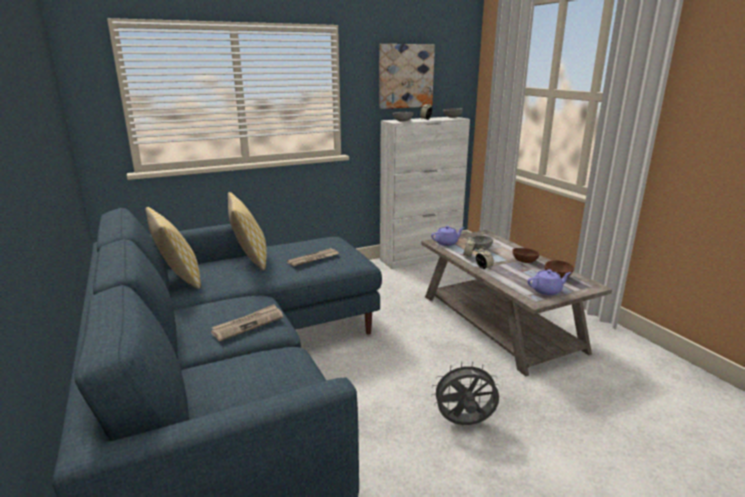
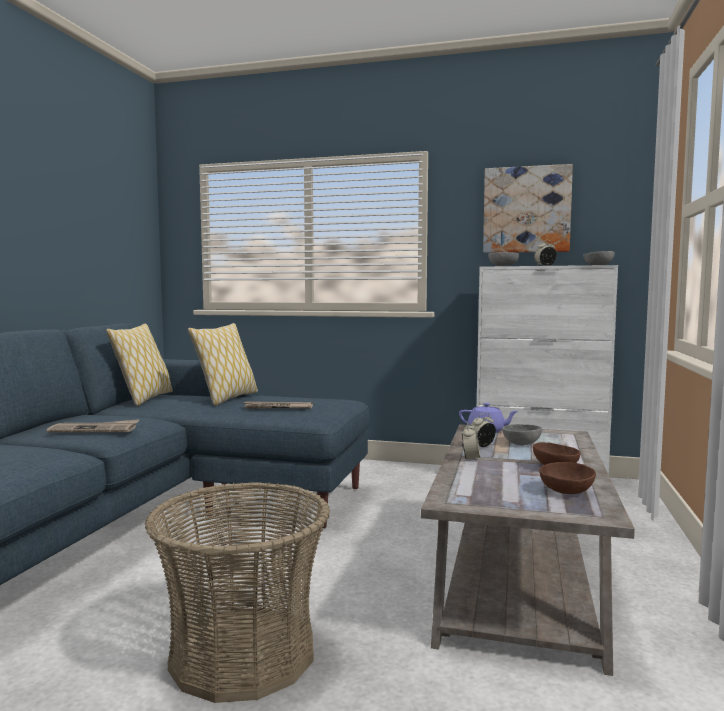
camera: 40 degrees right, 15 degrees down
grey fan [431,361,500,425] -> basket [145,482,330,703]
purple teapot [528,269,572,295] -> none

